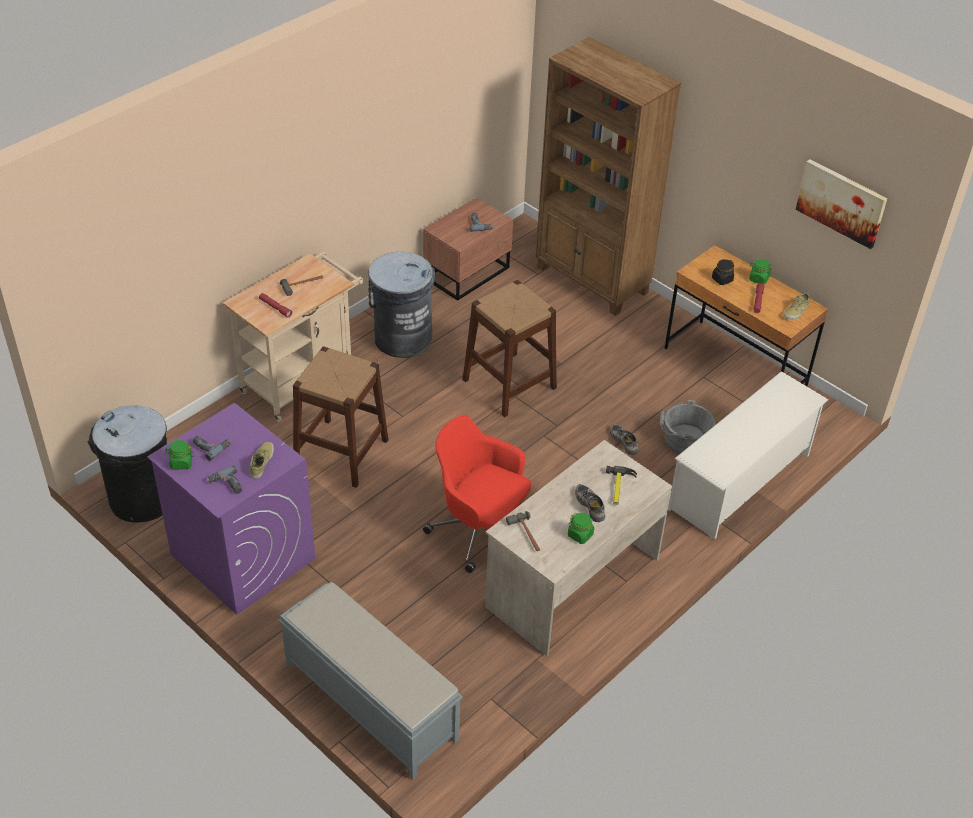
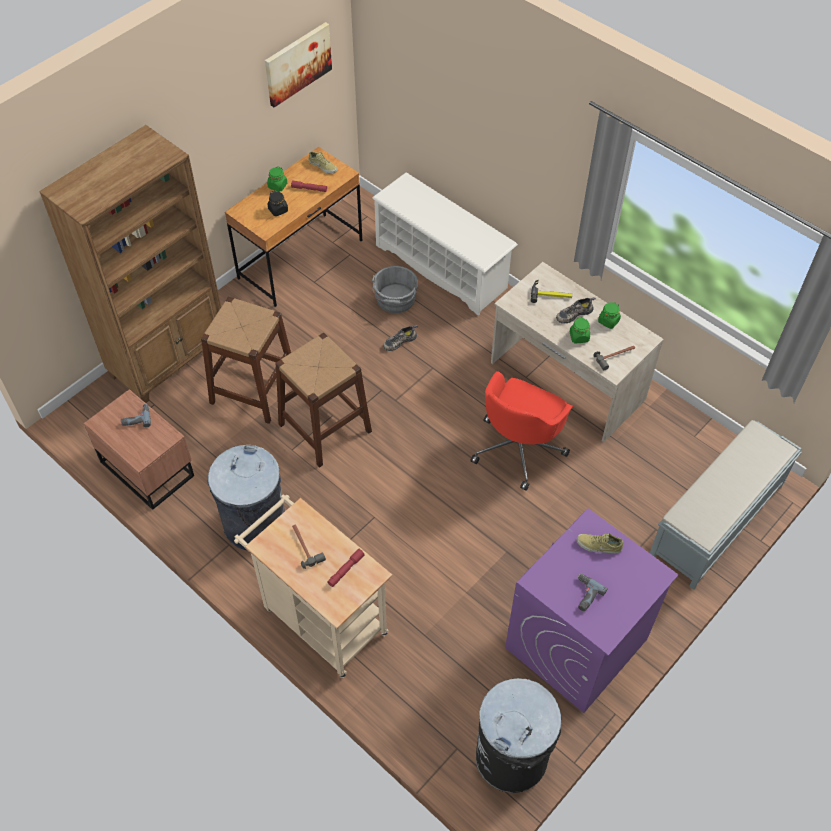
camera: 90 degrees left, 10 degrees up
green jar [165,440,194,470] -> green jar moved to [570,317,590,343]
power drill [207,465,242,494] -> none
brown stool [293,346,388,488] -> brown stool moved to [201,297,291,424]

